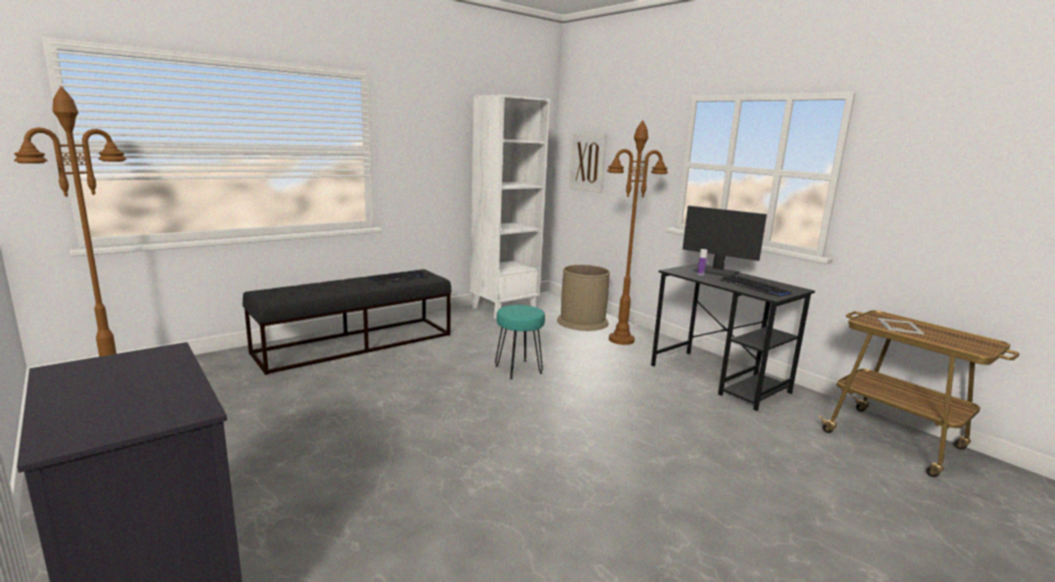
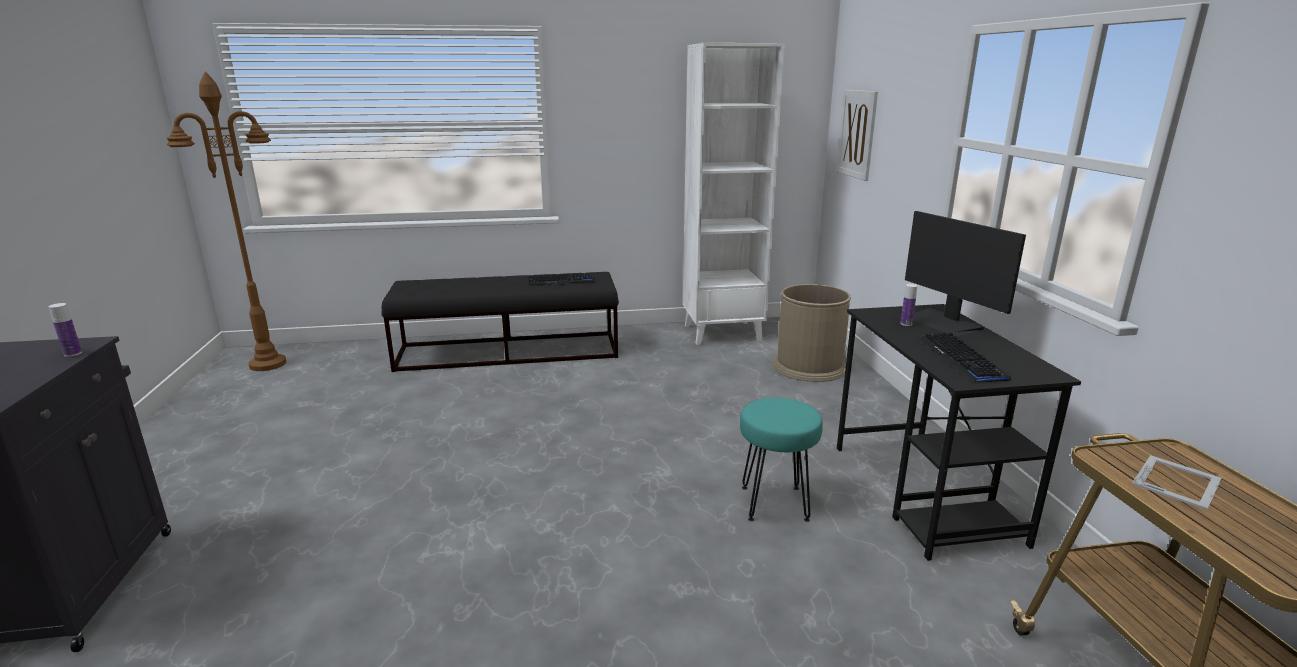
camera: 30 degrees right, 5 degrees up
turquoise stool [495,305,545,380] -> turquoise stool moved to [740,398,823,522]
brown floor lamp [607,120,668,345] -> none
none -> bottle [49,303,82,357]

